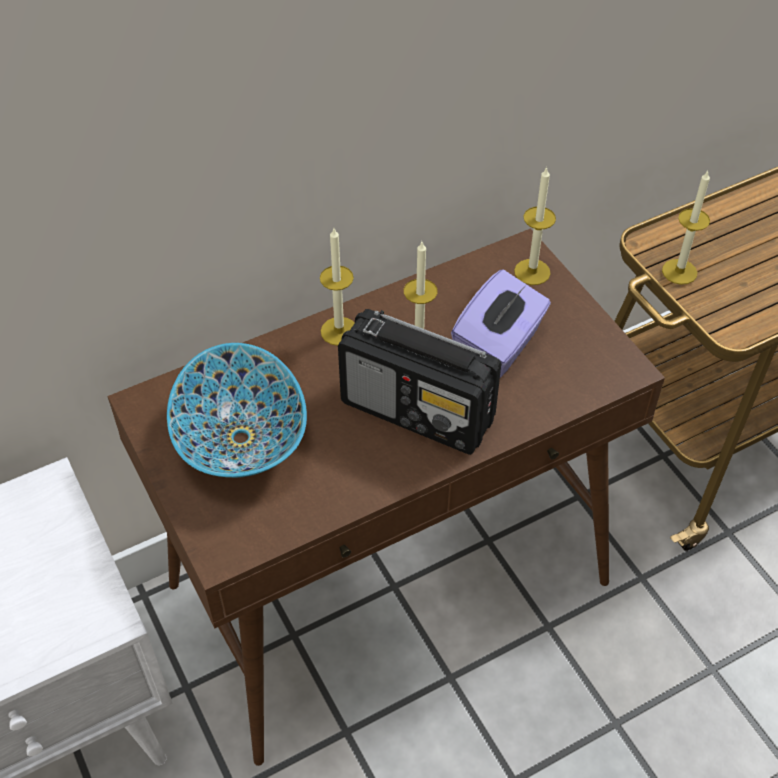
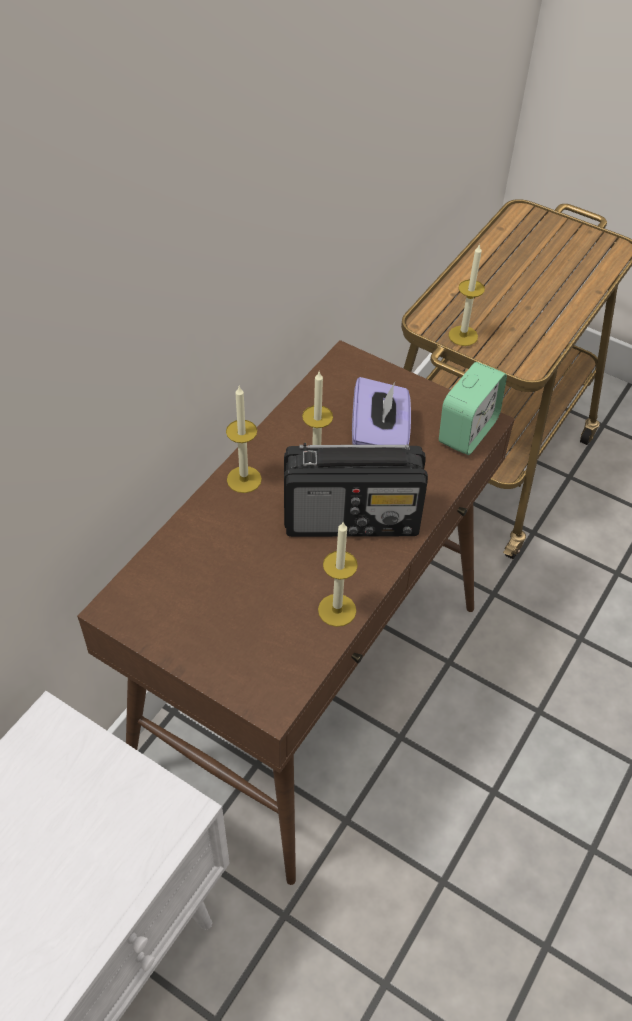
camera: 30 degrees left, 0 degrees up
bowl [167,343,307,478] -> none
candle [514,167,556,285] -> candle moved to [318,522,358,627]
none -> alarm clock [439,362,507,455]

